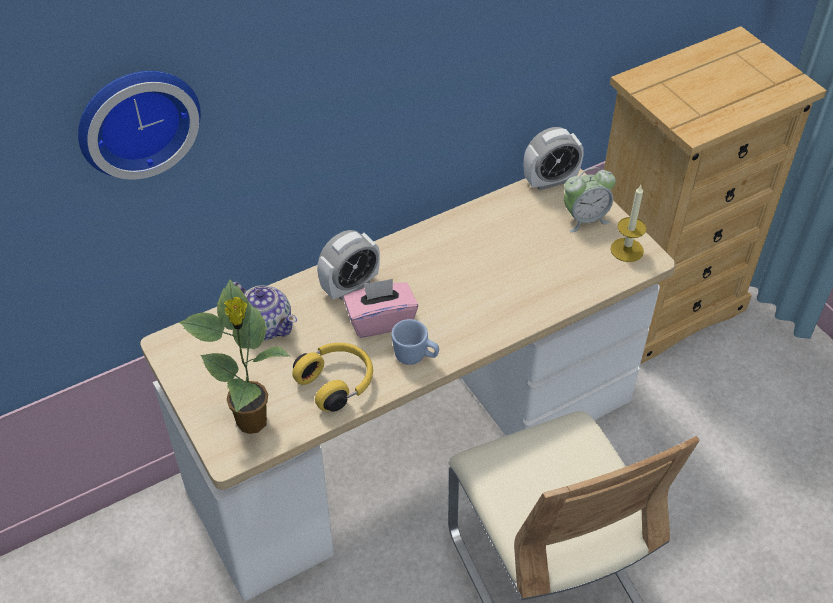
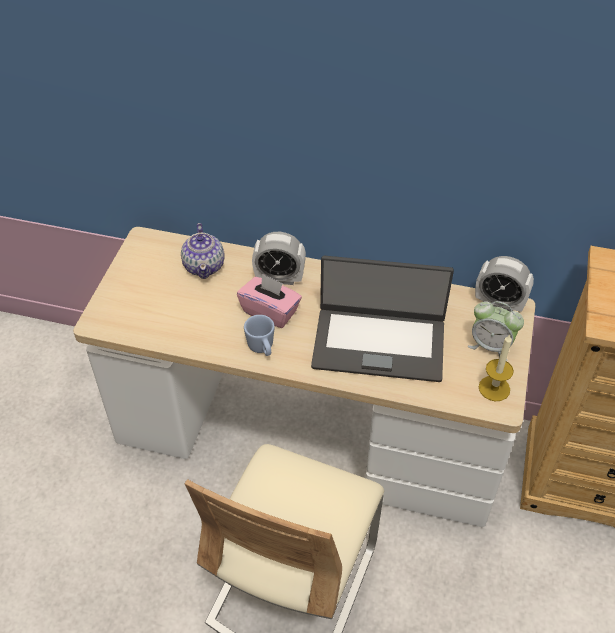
camera: 45 degrees right, 0 degrees up
wall clock [78,71,201,180] -> none
potted plant [179,279,290,434] -> none
yellow headphones [292,343,373,412] -> none
none -> laptop [311,256,454,382]

